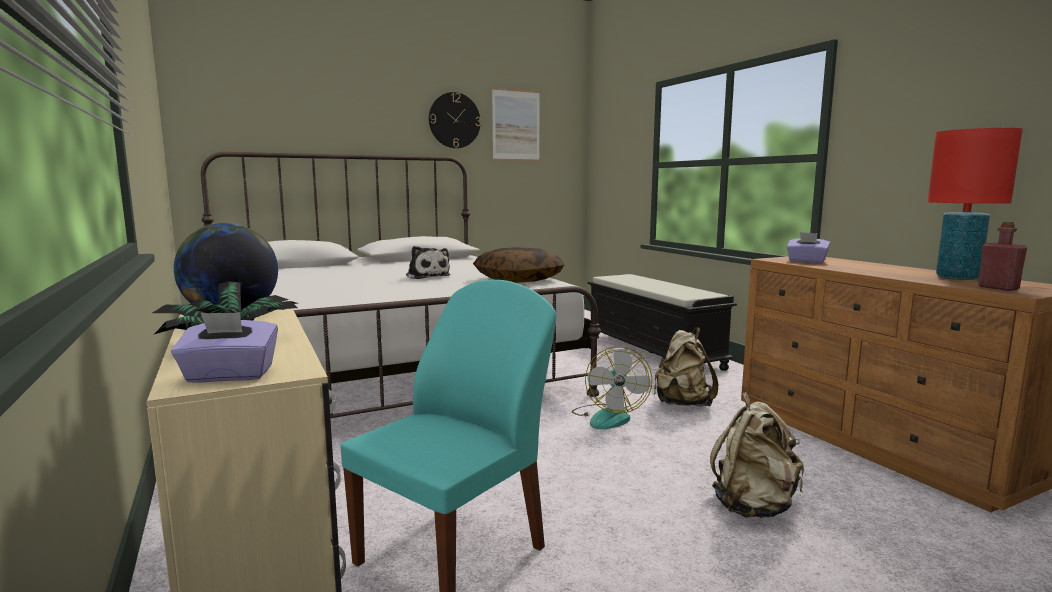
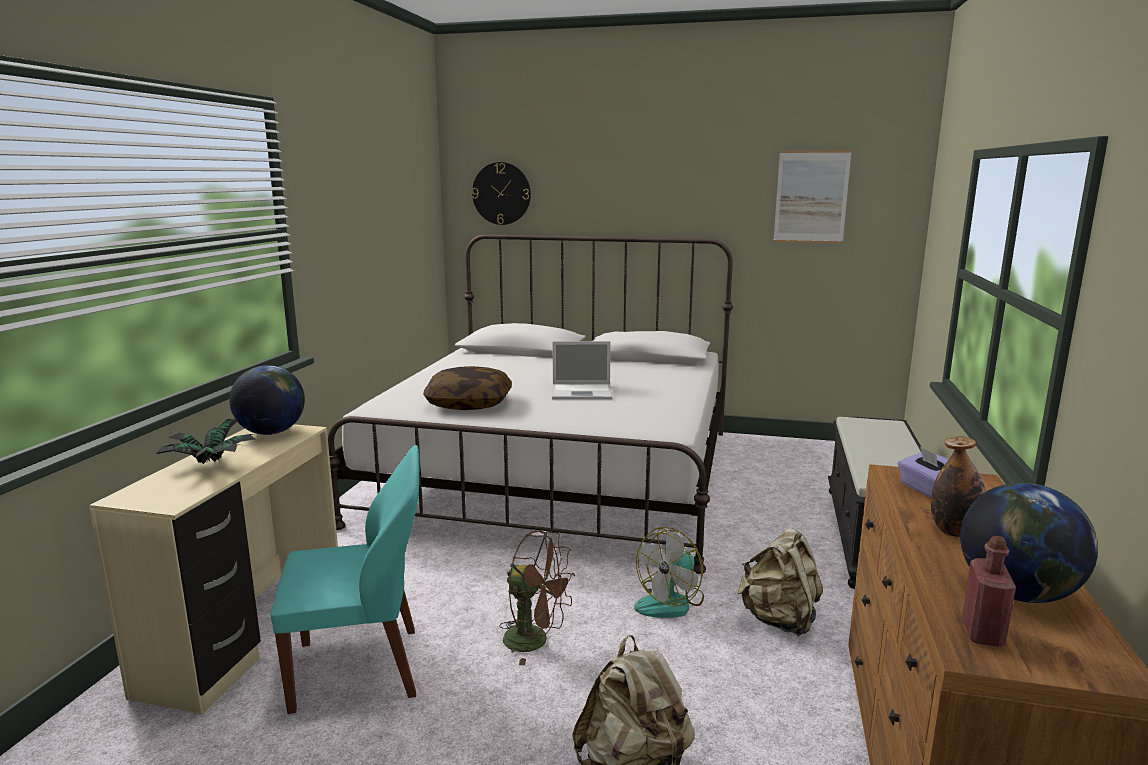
camera: 40 degrees right, 5 degrees up
purple tissue box [171,312,278,383] -> none
plush toy [406,246,450,279] -> laptop [552,341,612,399]
wall clock [429,92,481,148] -> wall clock moved to [472,162,531,225]
pillow [473,247,564,283] -> pillow moved to [423,366,512,410]
red table lamp [928,128,1023,280] -> globe [960,483,1098,603]
none -> brown fan [499,530,575,665]
none -> bottle [931,436,986,537]

